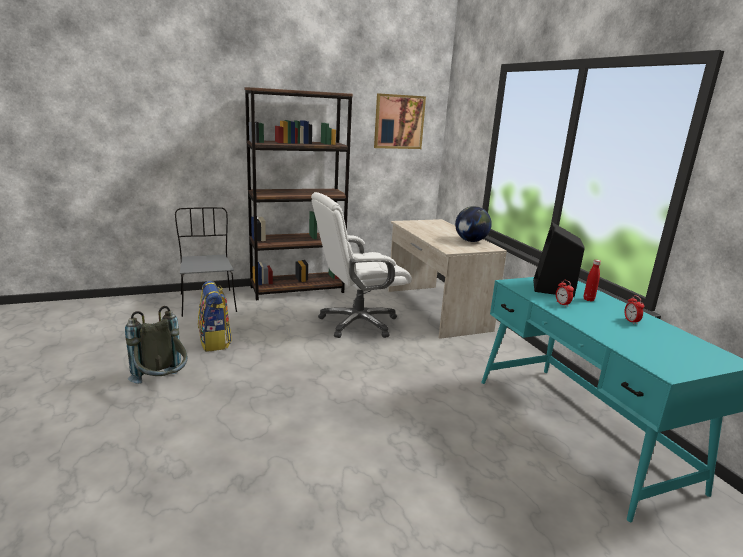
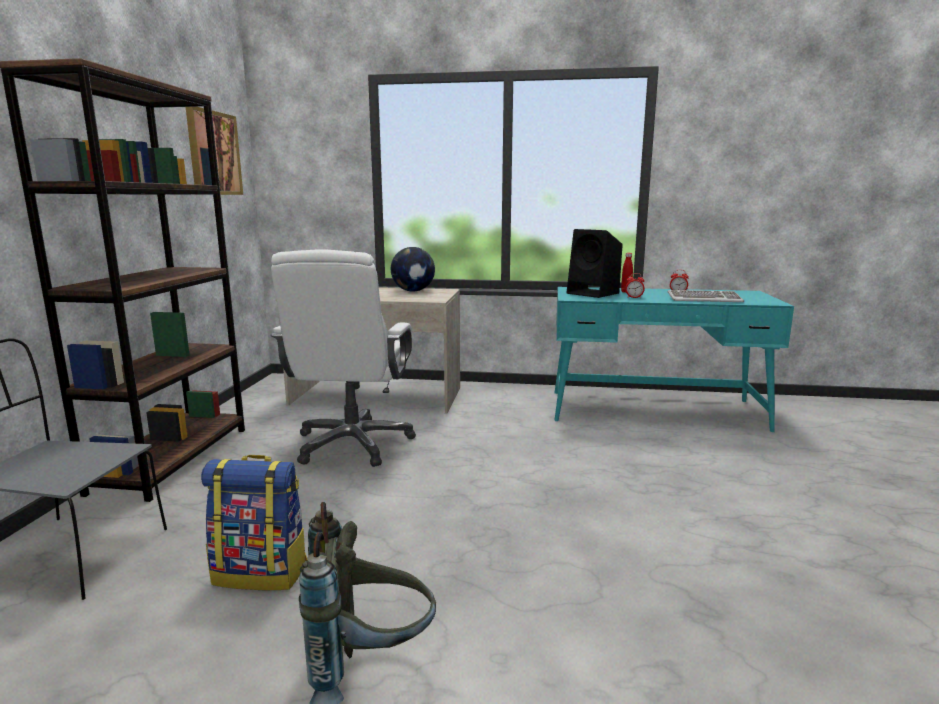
camera: 60 degrees left, 5 degrees down
none -> keyboard [668,290,744,302]

